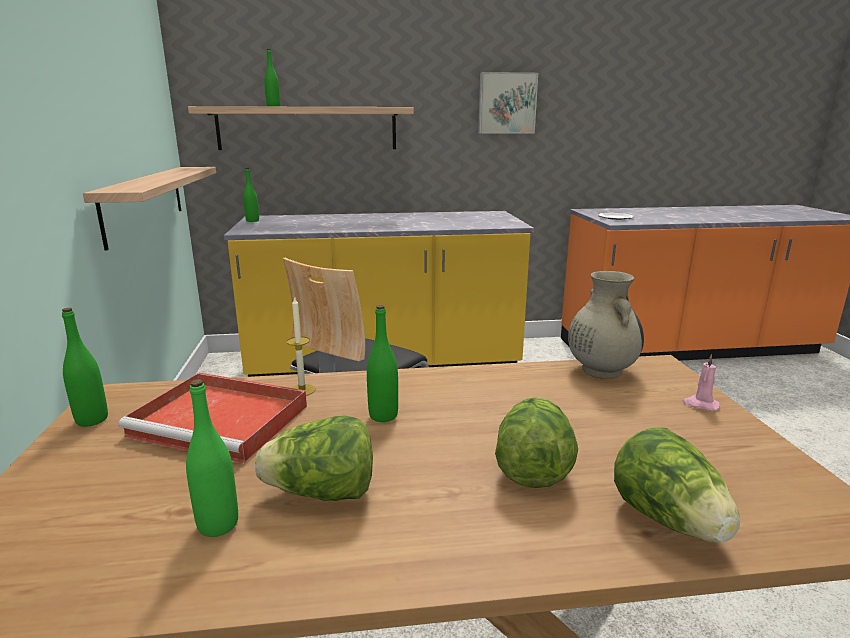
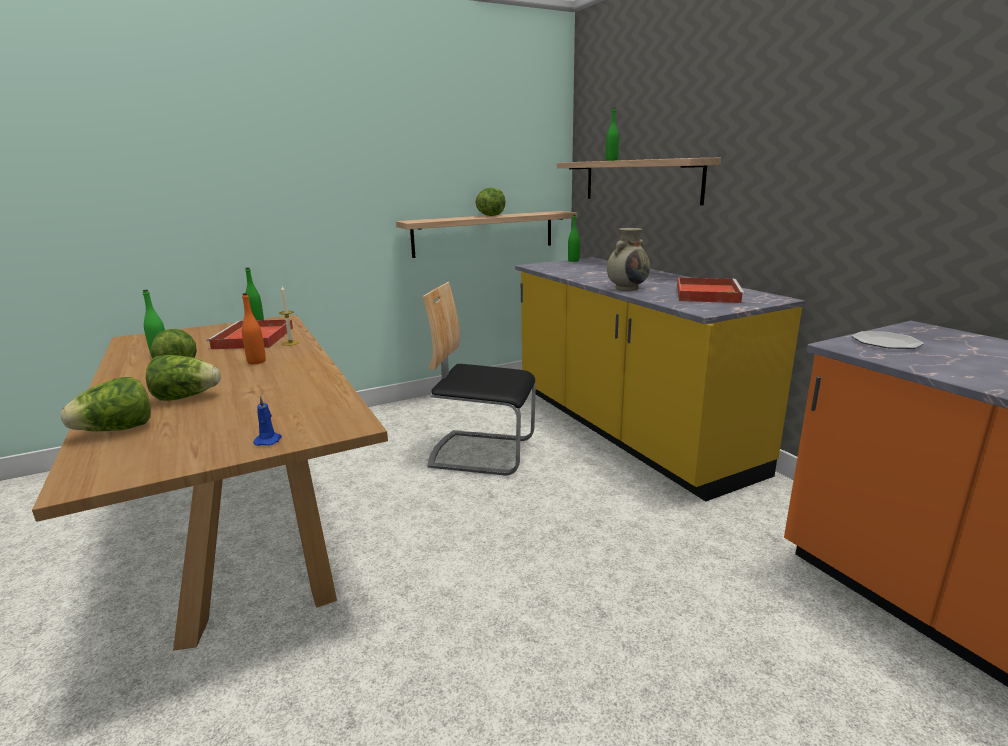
camera: 70 degrees right, 0 degrees up
green bottle [367,305,398,422] -> orange bottle [242,293,266,364]
picture [478,72,538,134] -> none
beige vase [568,271,644,379] -> beige vase moved to [607,228,650,291]
pink candle [682,354,720,411] -> blue candle [253,395,282,446]
none -> lettuce [476,188,506,216]
none -> red tray [677,277,746,303]

